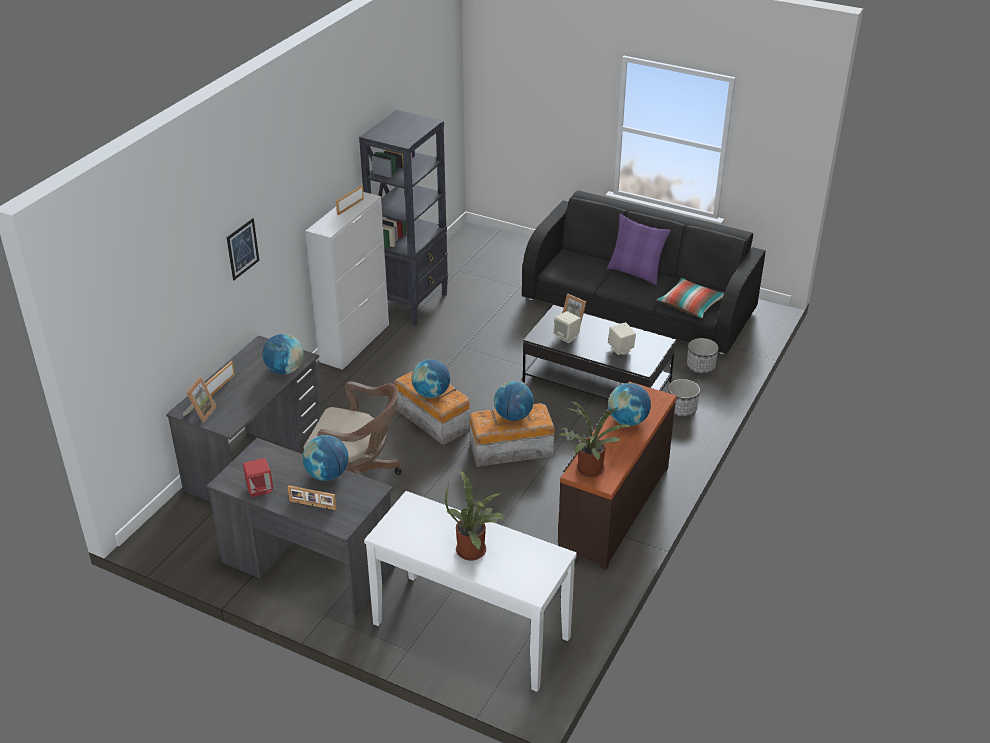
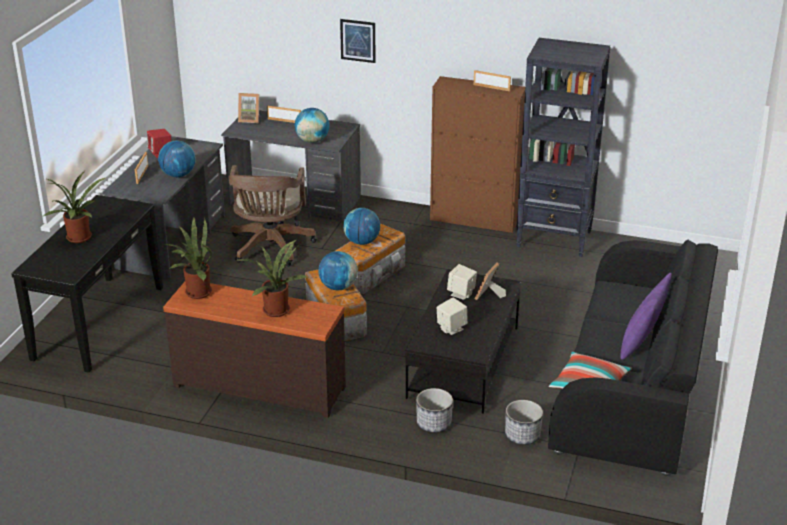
camera: 80 degrees right, 5 degrees down
white cabinet [305,192,389,370] -> brown cabinet [430,76,525,233]
white console table [364,491,577,692] -> black console table [11,195,163,373]
globe [608,383,651,426] -> potted plant [236,240,308,317]

